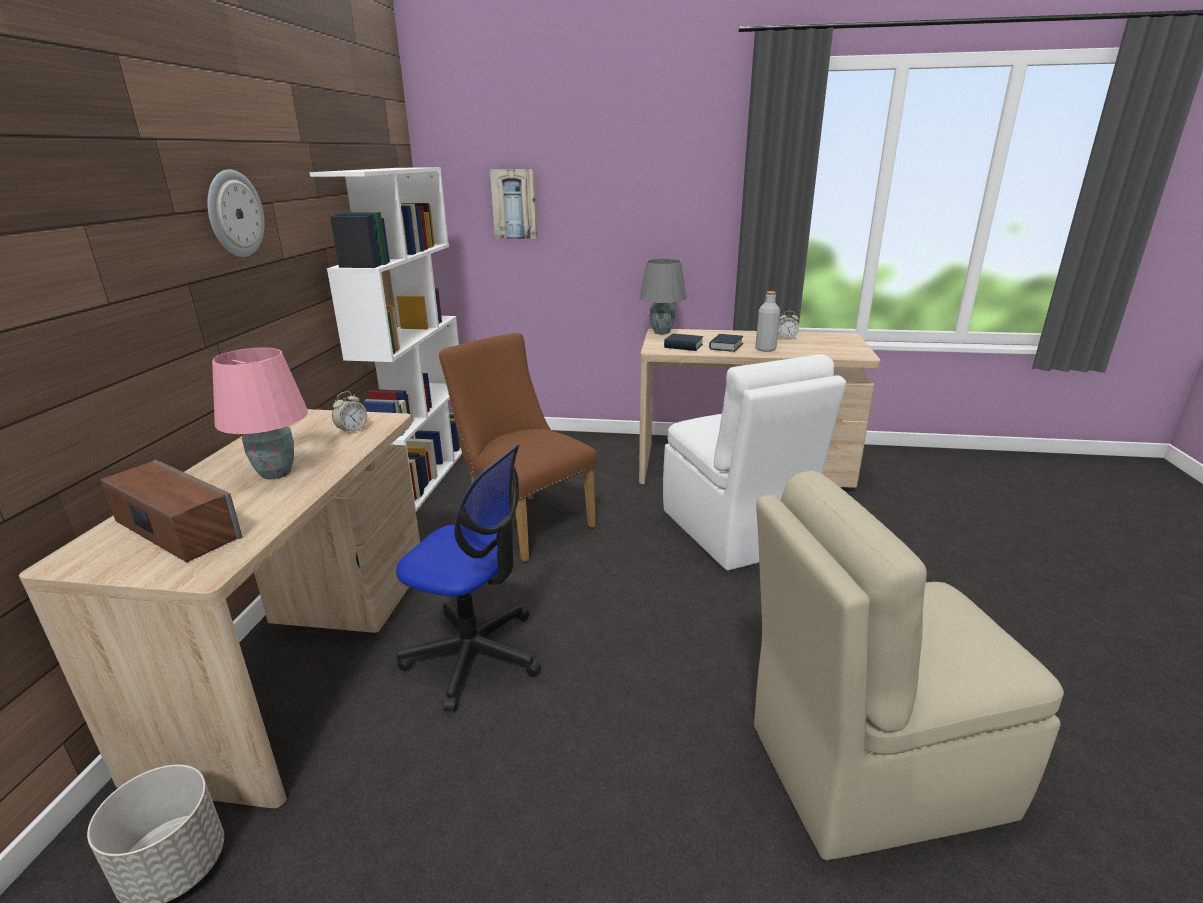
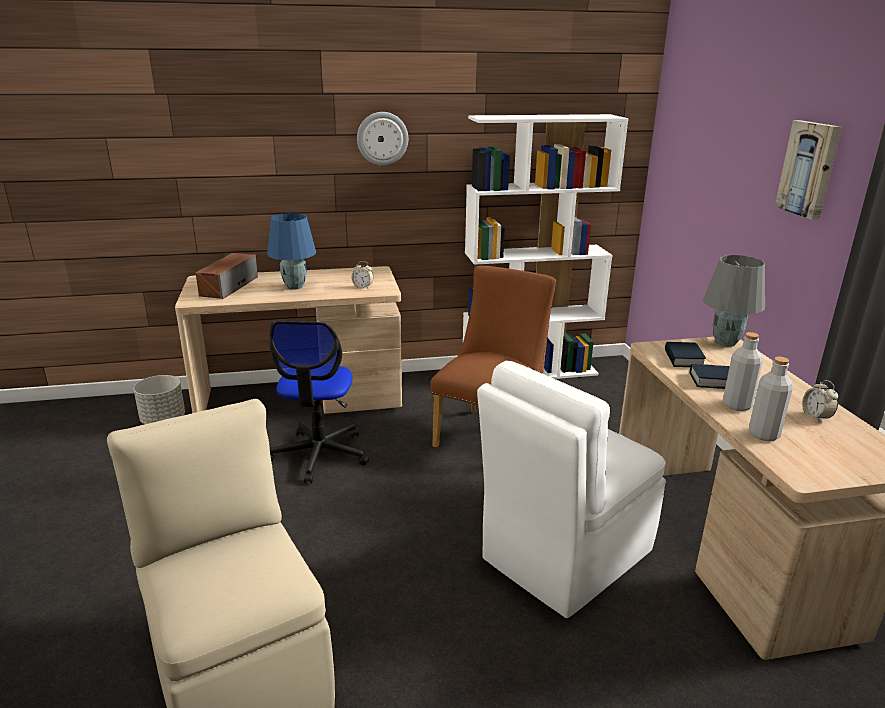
camera: 70 degrees right, 0 degrees up
pink table lamp [212,348,308,479] -> blue table lamp [267,213,316,290]
picture [490,169,538,239] -> picture moved to [775,120,842,220]
none -> grey bottle [749,357,792,441]

